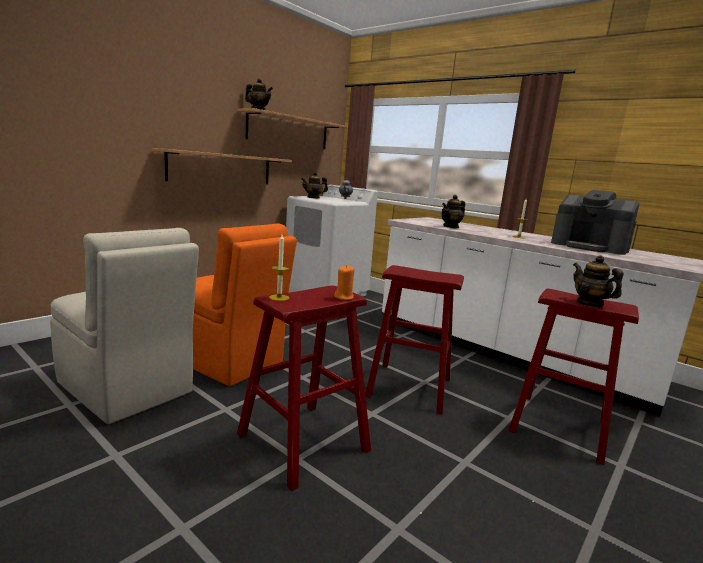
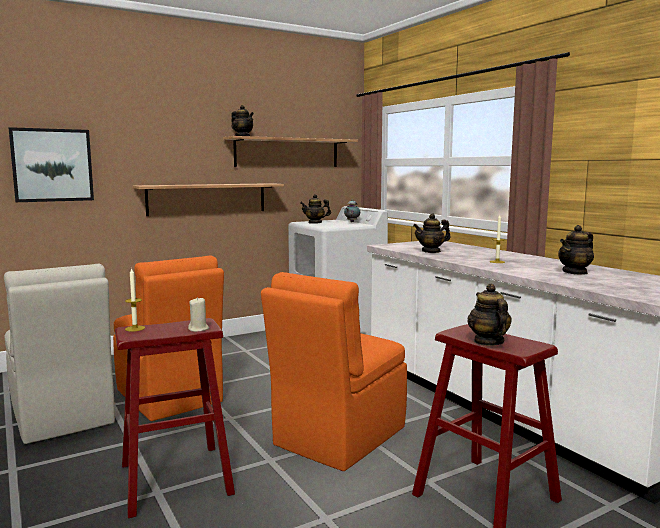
camera: 20 degrees right, 5 degrees down
orange candle [334,265,354,300] -> beige candle [188,297,209,332]
red stool [365,265,464,414] -> orange chair [261,272,407,471]
coffee machine [551,190,639,255] -> teapot [558,225,594,275]
none -> picture [9,127,94,202]

